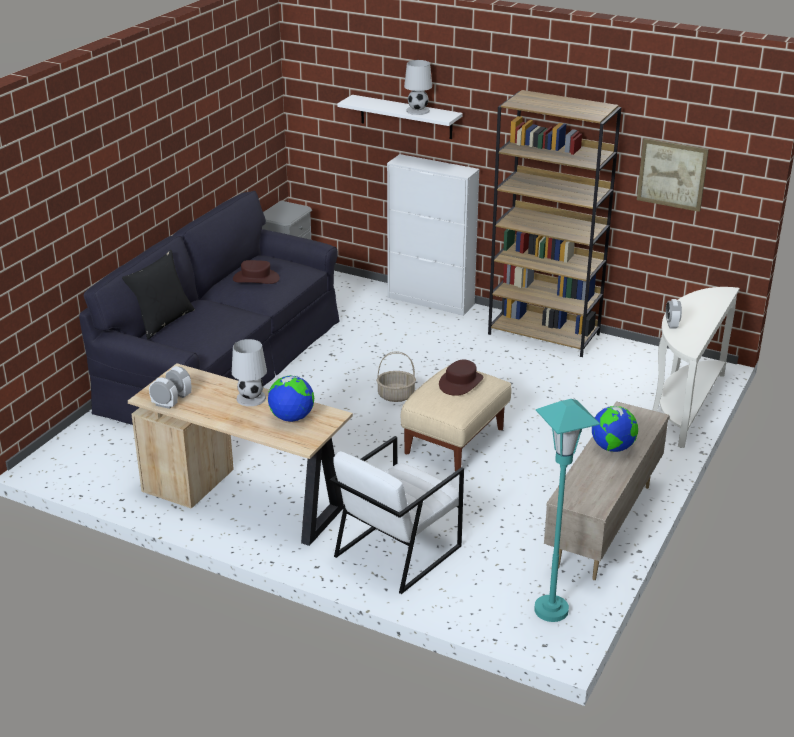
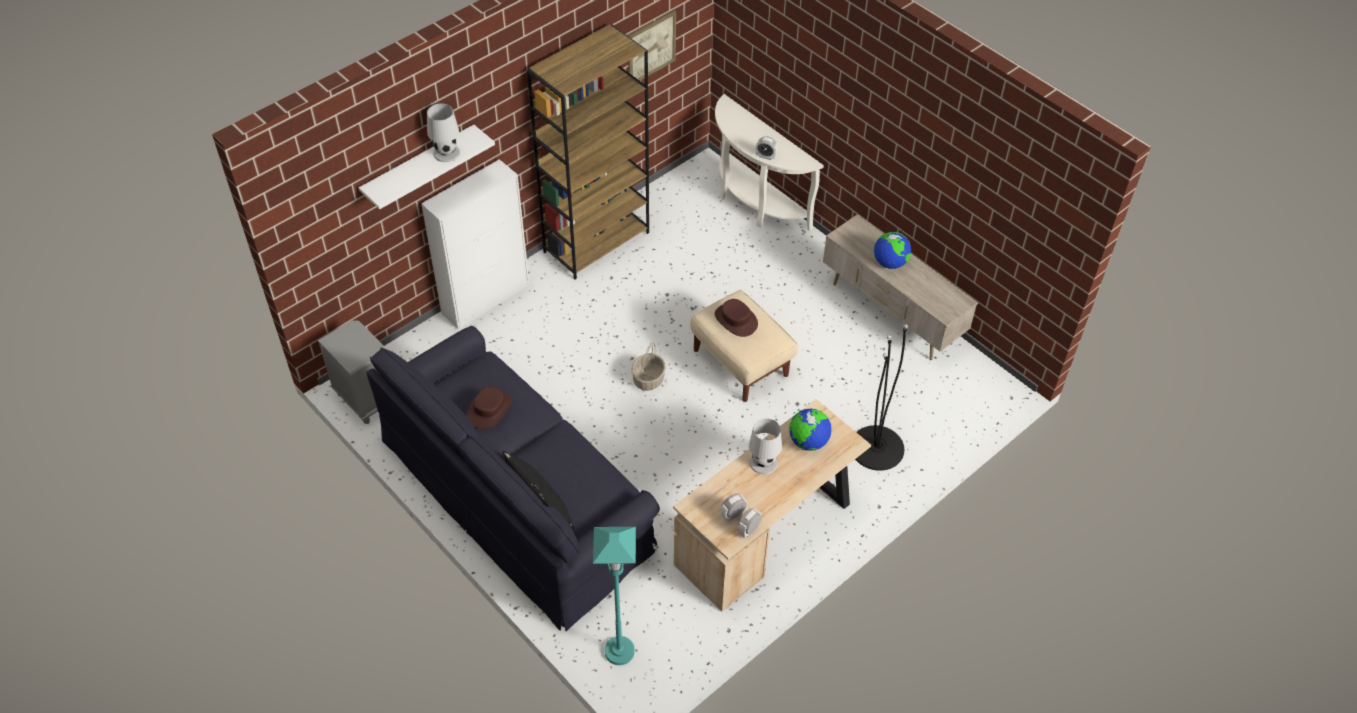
camera: 70 degrees left, 20 degrees up
white armchair [330,436,464,594] -> black floor lamp [855,324,908,470]
turquoise floor lamp [534,399,600,622] -> turquoise floor lamp moved to [593,527,636,665]

